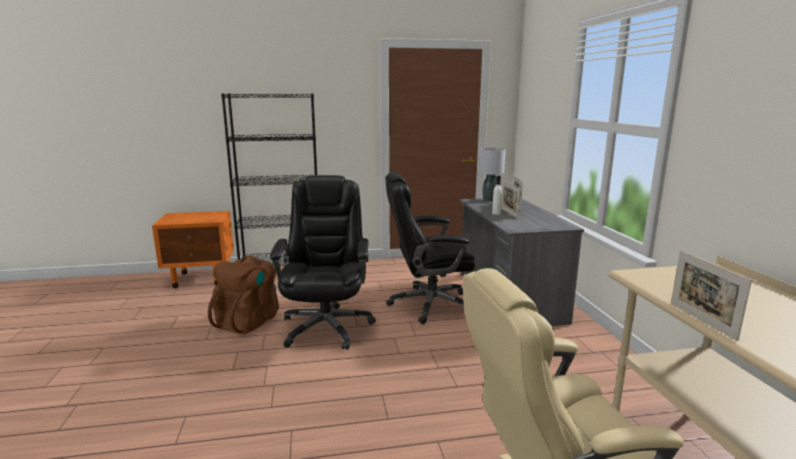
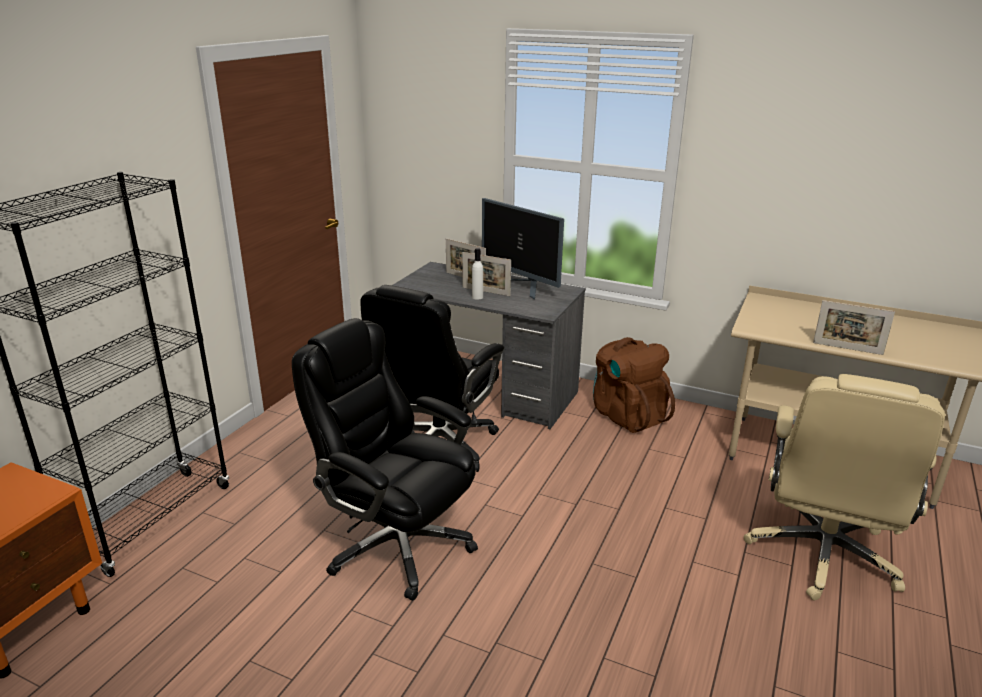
camera: 55 degrees left, 10 degrees up
brown backpack [208,255,279,335] -> brown backpack moved to [593,337,675,433]
grey table lamp [479,147,506,202] -> none
none -> monitor [482,198,564,300]

